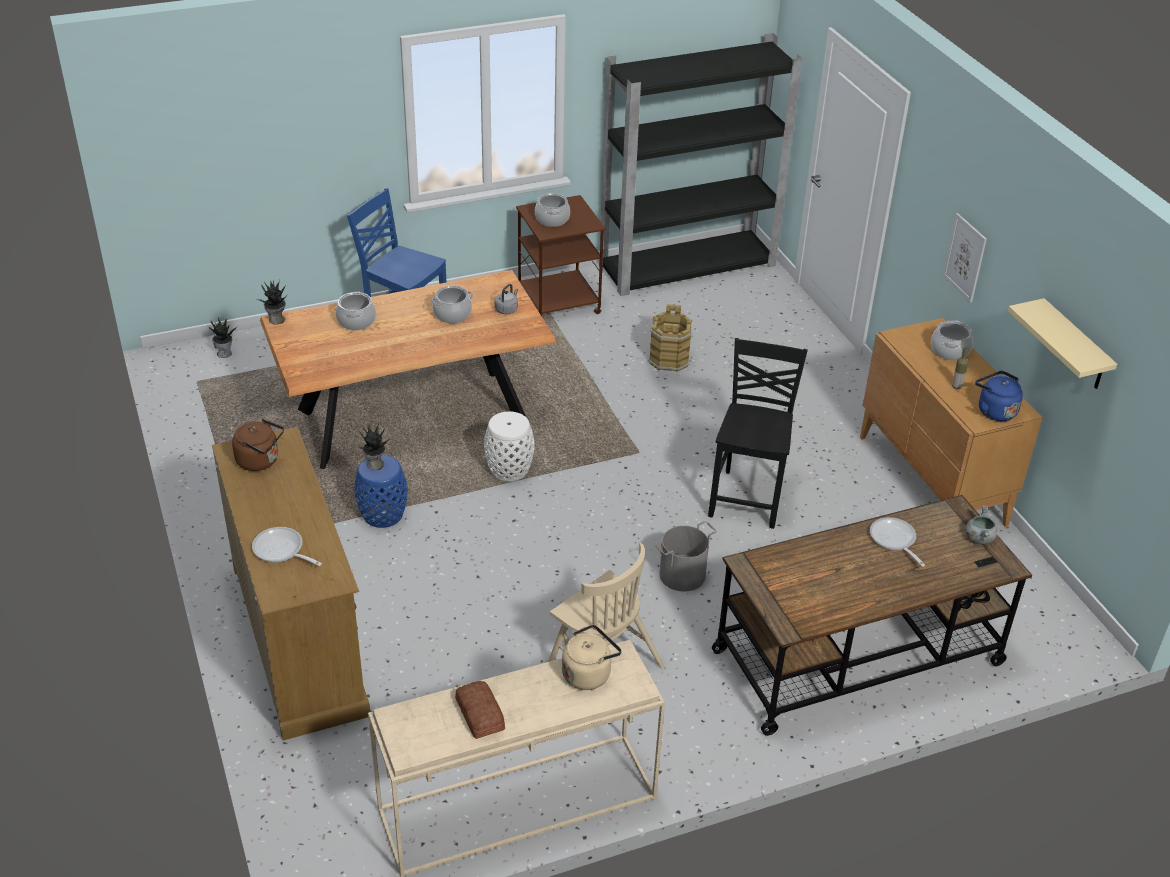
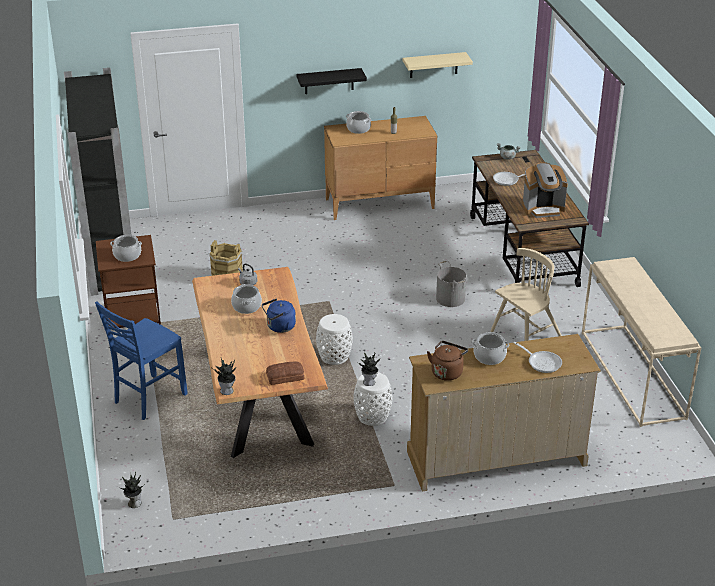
camera: 80 degrees left, 5 degrees down
frying pan [252,527,322,566] -> frying pan turned 90 degrees counterclockwise [514,342,562,373]
cooking pot [336,291,376,330] -> cooking pot moved to [472,332,509,365]
blue stool [354,455,408,528] -> white stool [354,372,392,426]
bread [455,681,505,739] -> bread moved to [266,361,304,385]
beige kettle [562,625,622,690] -> none
black chair [708,338,808,529] -> none
picture [943,213,987,303] -> black shelf [296,68,367,94]
blue kettle [975,371,1023,421] -> blue kettle moved to [262,298,296,333]
none -> coffee machine [522,162,568,218]

